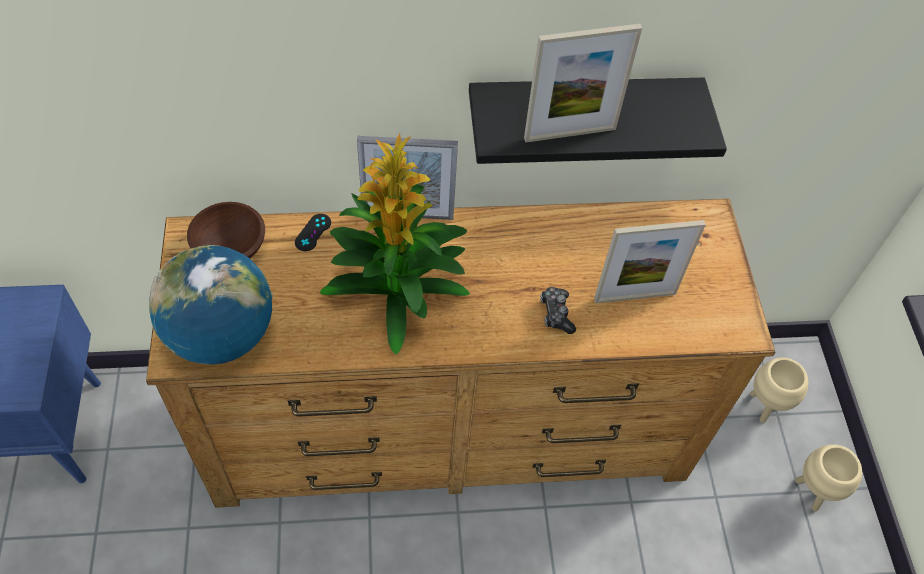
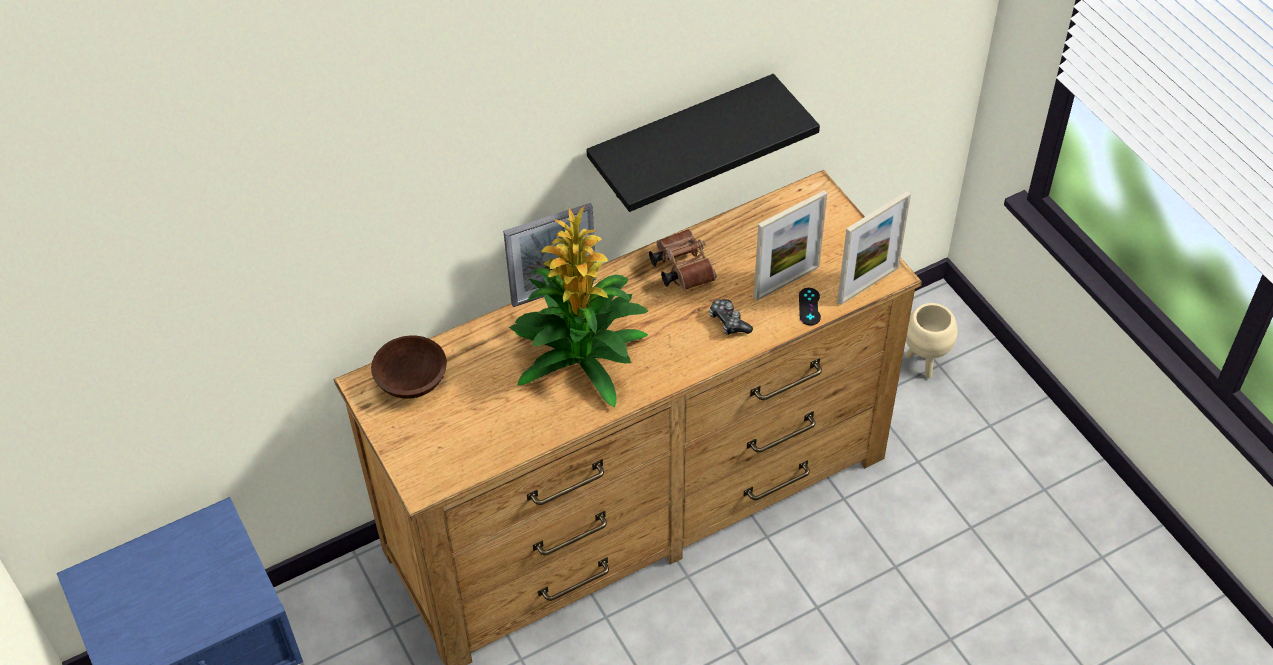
camera: 20 degrees left, 5 degrees down
globe [149,245,273,365] -> none
black game controller [295,214,331,251] -> black game controller moved to [799,288,821,326]
picture frame [524,24,642,142] -> picture frame moved to [837,191,911,305]
beige planter [795,445,862,511] -> none
none -> brown binoculars [649,229,717,290]

